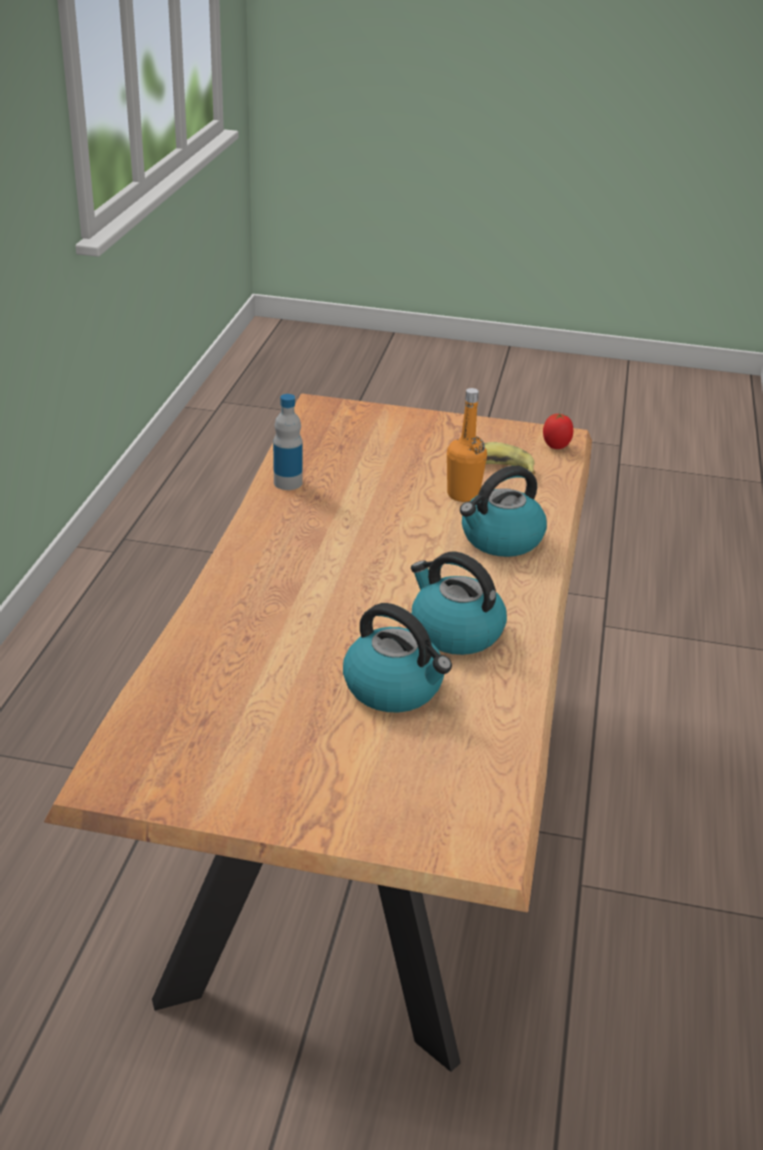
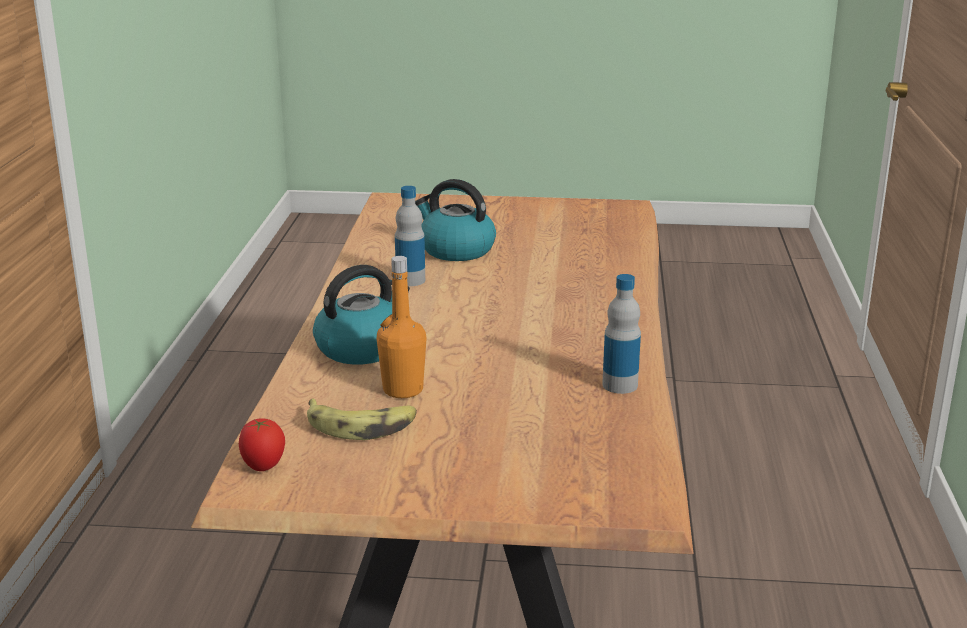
camera: 175 degrees right, 10 degrees down
kettle [411,552,507,655] -> bottle [395,186,425,286]

